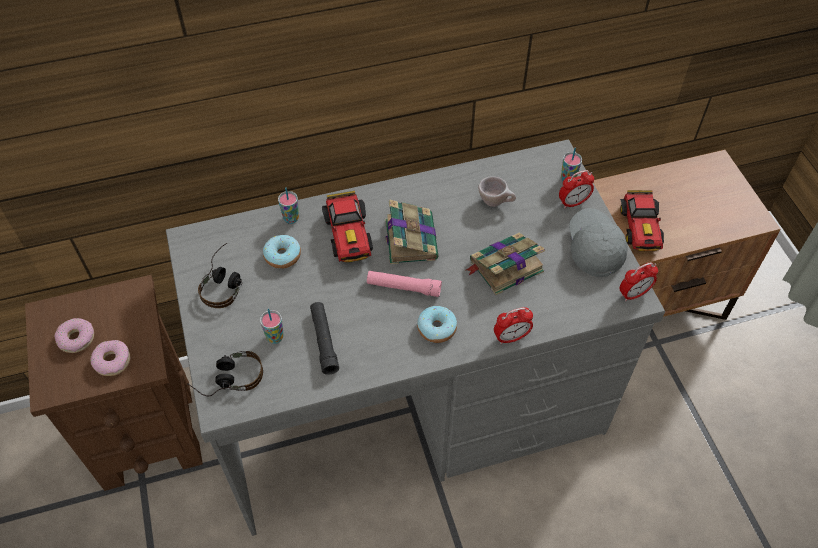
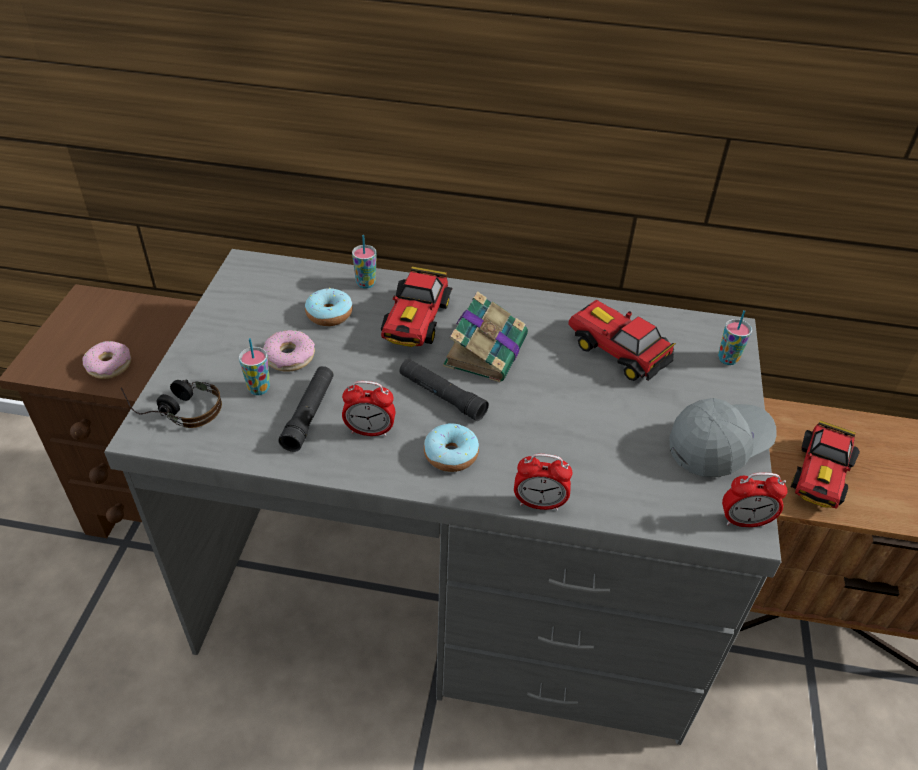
camera: 25 degrees right, 10 degrees down
donut [55,318,94,353] -> donut moved to [263,330,315,372]
headphones [198,243,242,308] -> none
pink flashlight [367,271,442,297] -> black flashlight [399,359,489,421]
book [466,233,545,295] -> none
beige cup [478,176,516,207] -> toy car [568,300,676,381]
alarm clock [559,170,594,209] -> alarm clock moved to [342,381,395,437]
grey cap [569,208,628,277] -> grey cap turned 45 degrees clockwise [669,398,776,477]

